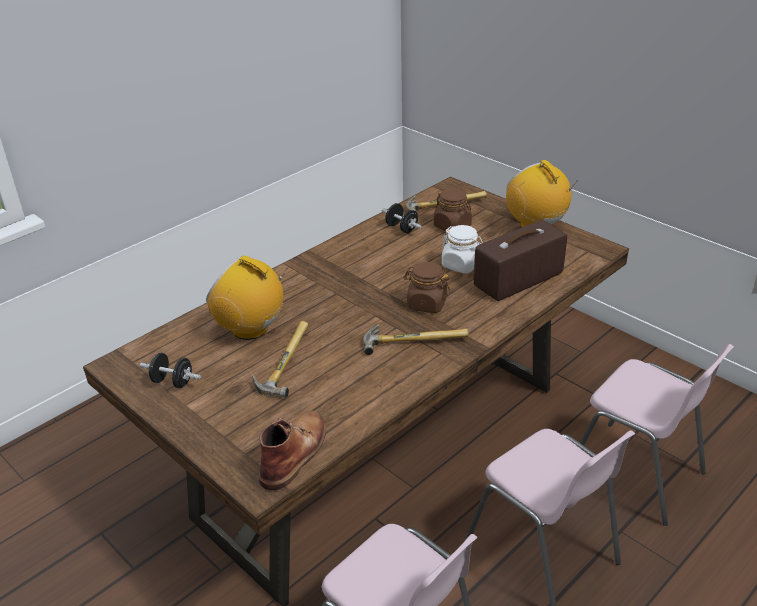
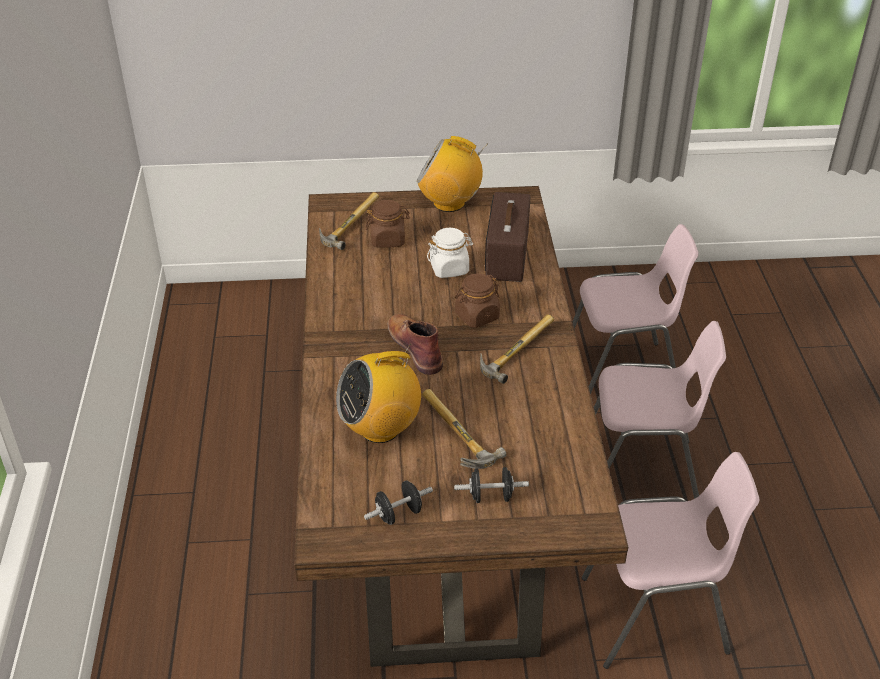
camera: 50 degrees left, 5 degrees up
brown boot [259,411,326,490] -> brown boot moved to [388,314,443,375]
black dumbbell [382,203,422,233] -> black dumbbell moved to [454,467,529,503]

